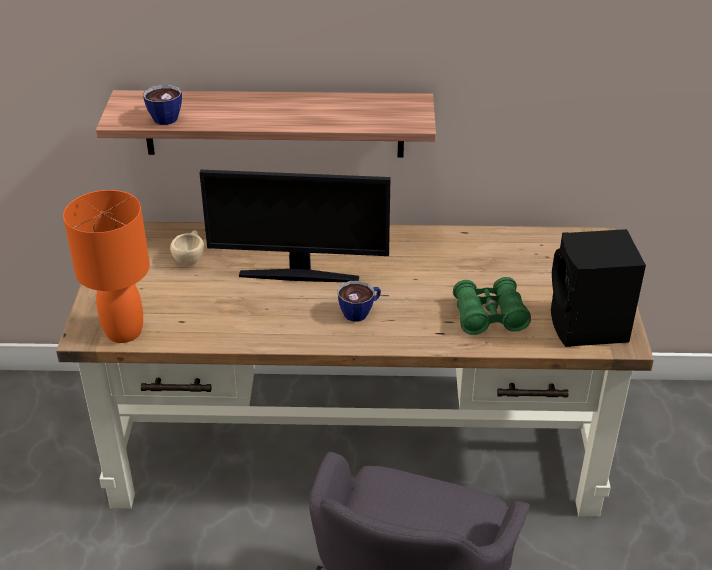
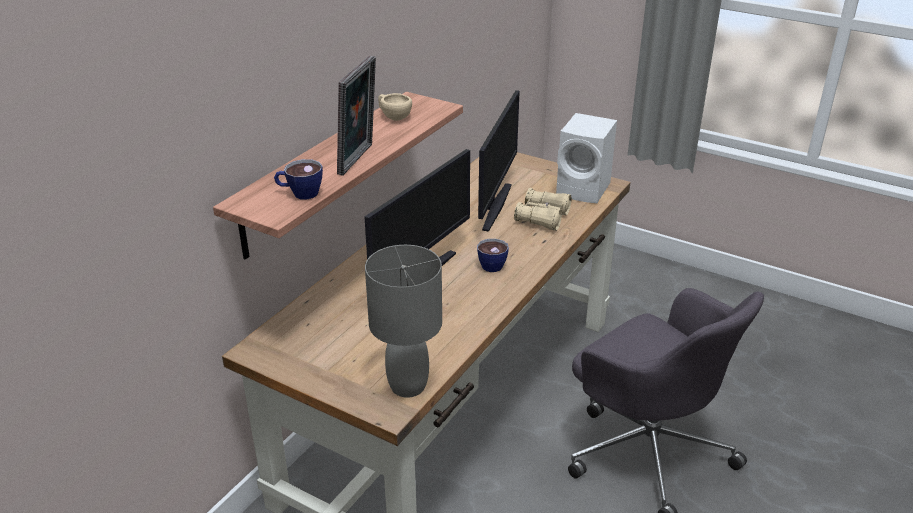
camera: 60 degrees left, 5 degrees down
orange table lamp [63,190,150,343] -> grey table lamp [365,245,442,398]
beige cup [170,230,204,265] -> beige cup moved to [378,93,412,121]
green binoculars [453,277,531,335] -> beige binoculars [514,188,572,231]
black speaker [551,229,646,347] -> white speaker [556,113,617,203]
none -> picture frame [337,56,376,176]
none -> monitor [478,90,520,232]

